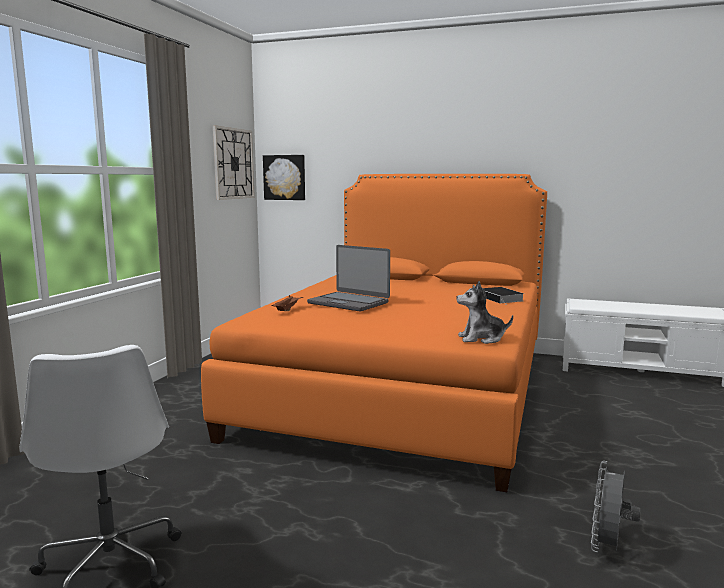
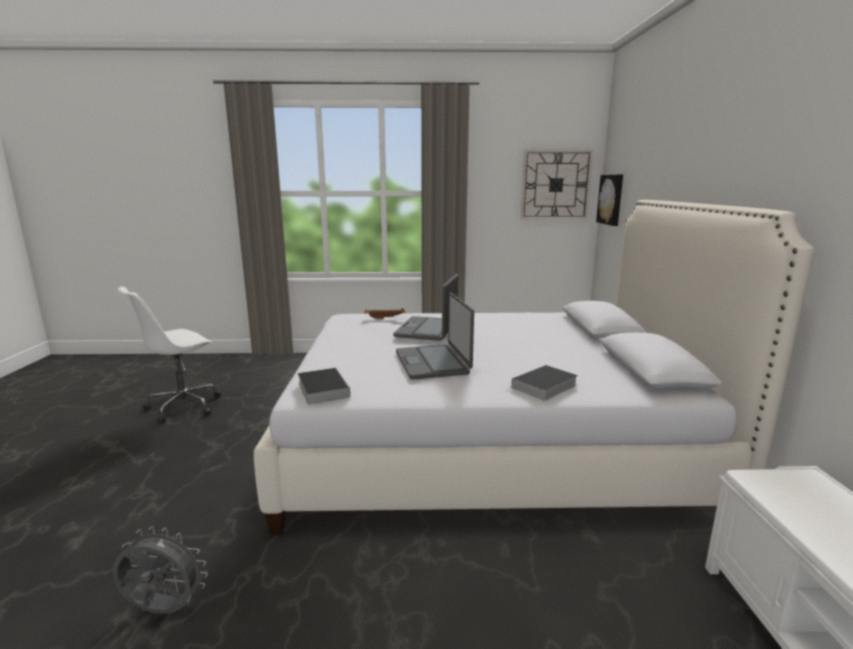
camera: 70 degrees right, 5 degrees up
orange bed [201,174,547,492] -> white bed [254,200,815,534]
plush toy [457,281,513,344] -> book [298,368,350,404]
none -> laptop [396,292,474,380]

